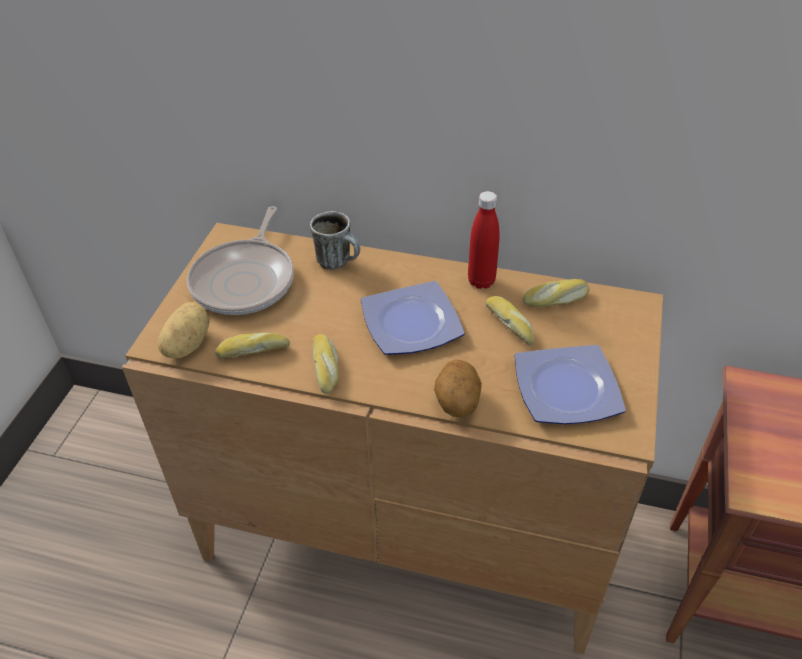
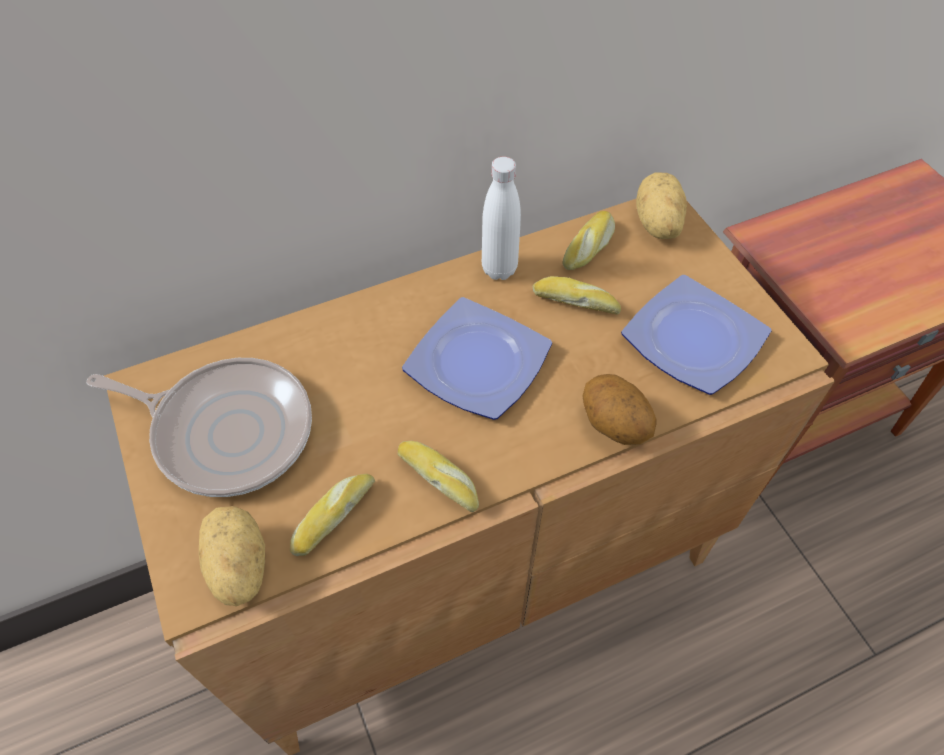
camera: 40 degrees left, 10 degrees up
frying pan [187,206,294,315] -> frying pan turned 45 degrees counterclockwise [86,358,312,497]
mug [310,211,360,270] -> none
red bottle [468,191,500,289] -> white bottle [482,157,521,280]
none -> potato [636,172,687,239]

